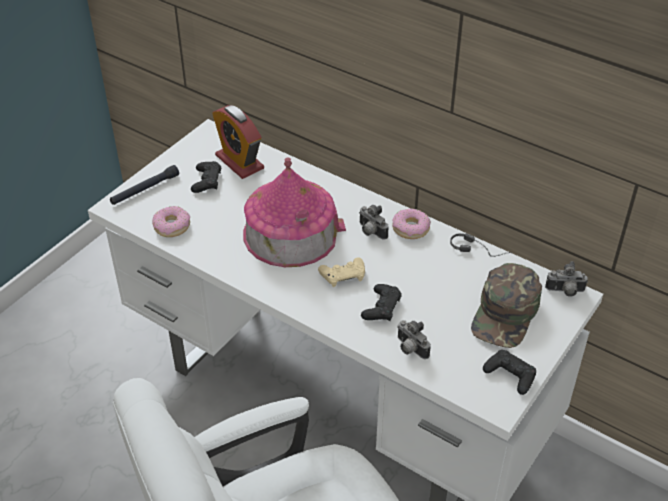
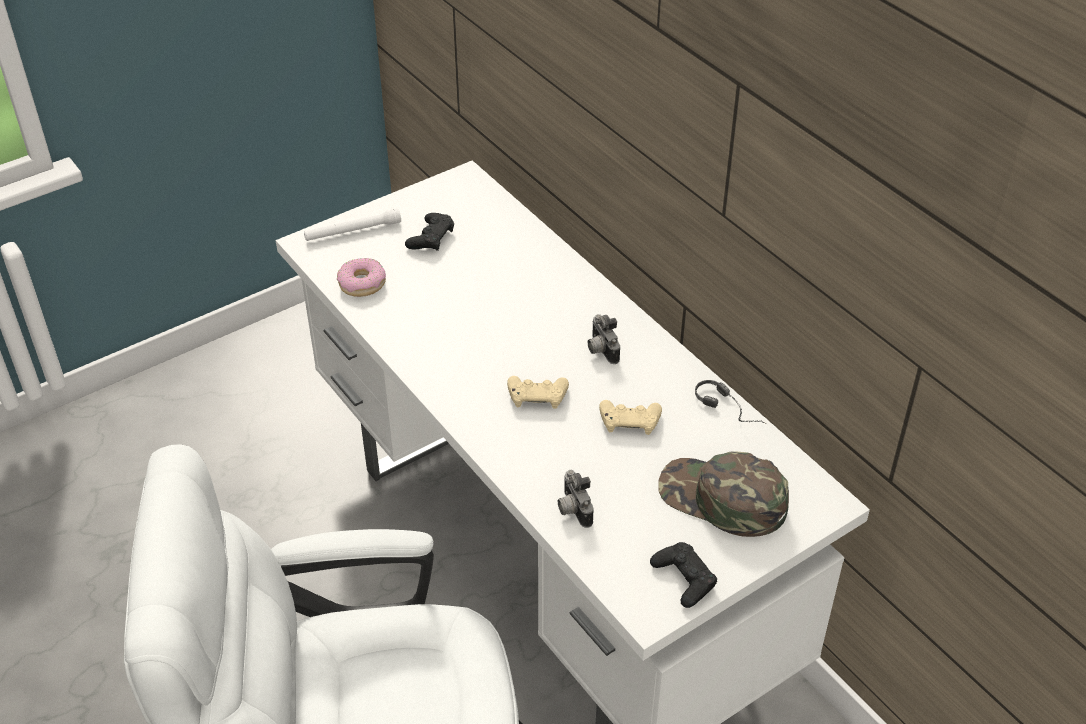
camera: 20 degrees right, 0 degrees up
black flashlight [110,165,179,205] -> white flashlight [304,208,401,241]
alarm clock [212,105,264,179] -> none
toy house [243,158,346,267] -> none
black game controller [361,284,402,321] -> none
donut [392,208,431,239] -> none
green cap [471,263,542,348] -> green cap turned 75 degrees clockwise [658,451,789,537]
camera [545,261,588,297] -> none
none -> beige game controller [599,400,662,435]

